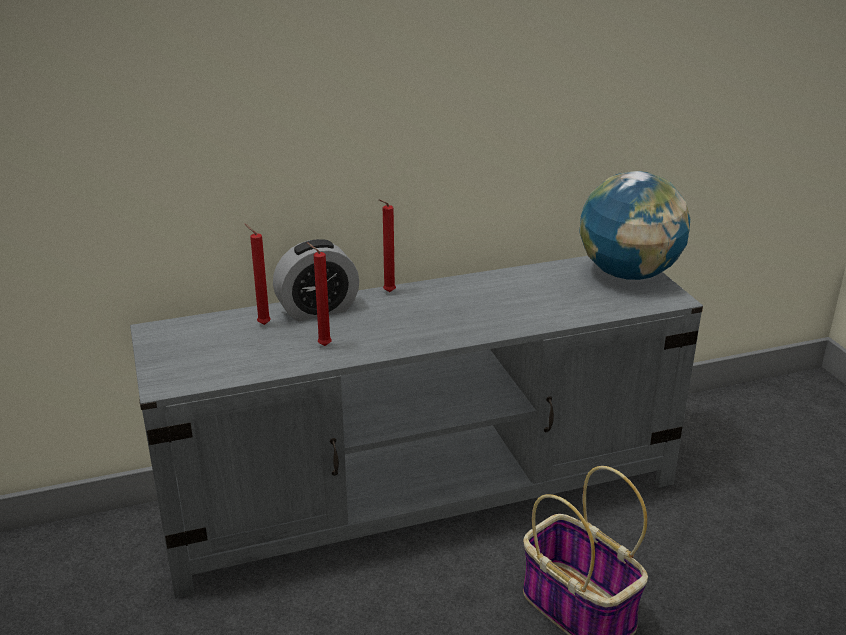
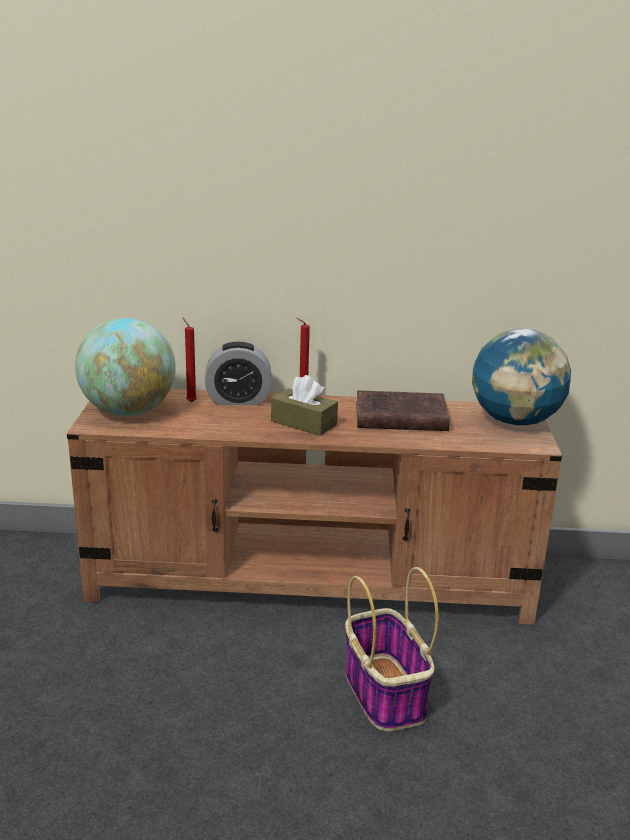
camera: 20 degrees right, 5 degrees down
grey tv stand [130,256,703,599] -> brown tv stand [67,389,562,625]
red candle [307,243,332,346] -> none
none -> globe [75,318,176,416]
none -> brown tissue box [271,375,338,436]
none -> brown book [356,390,450,431]

